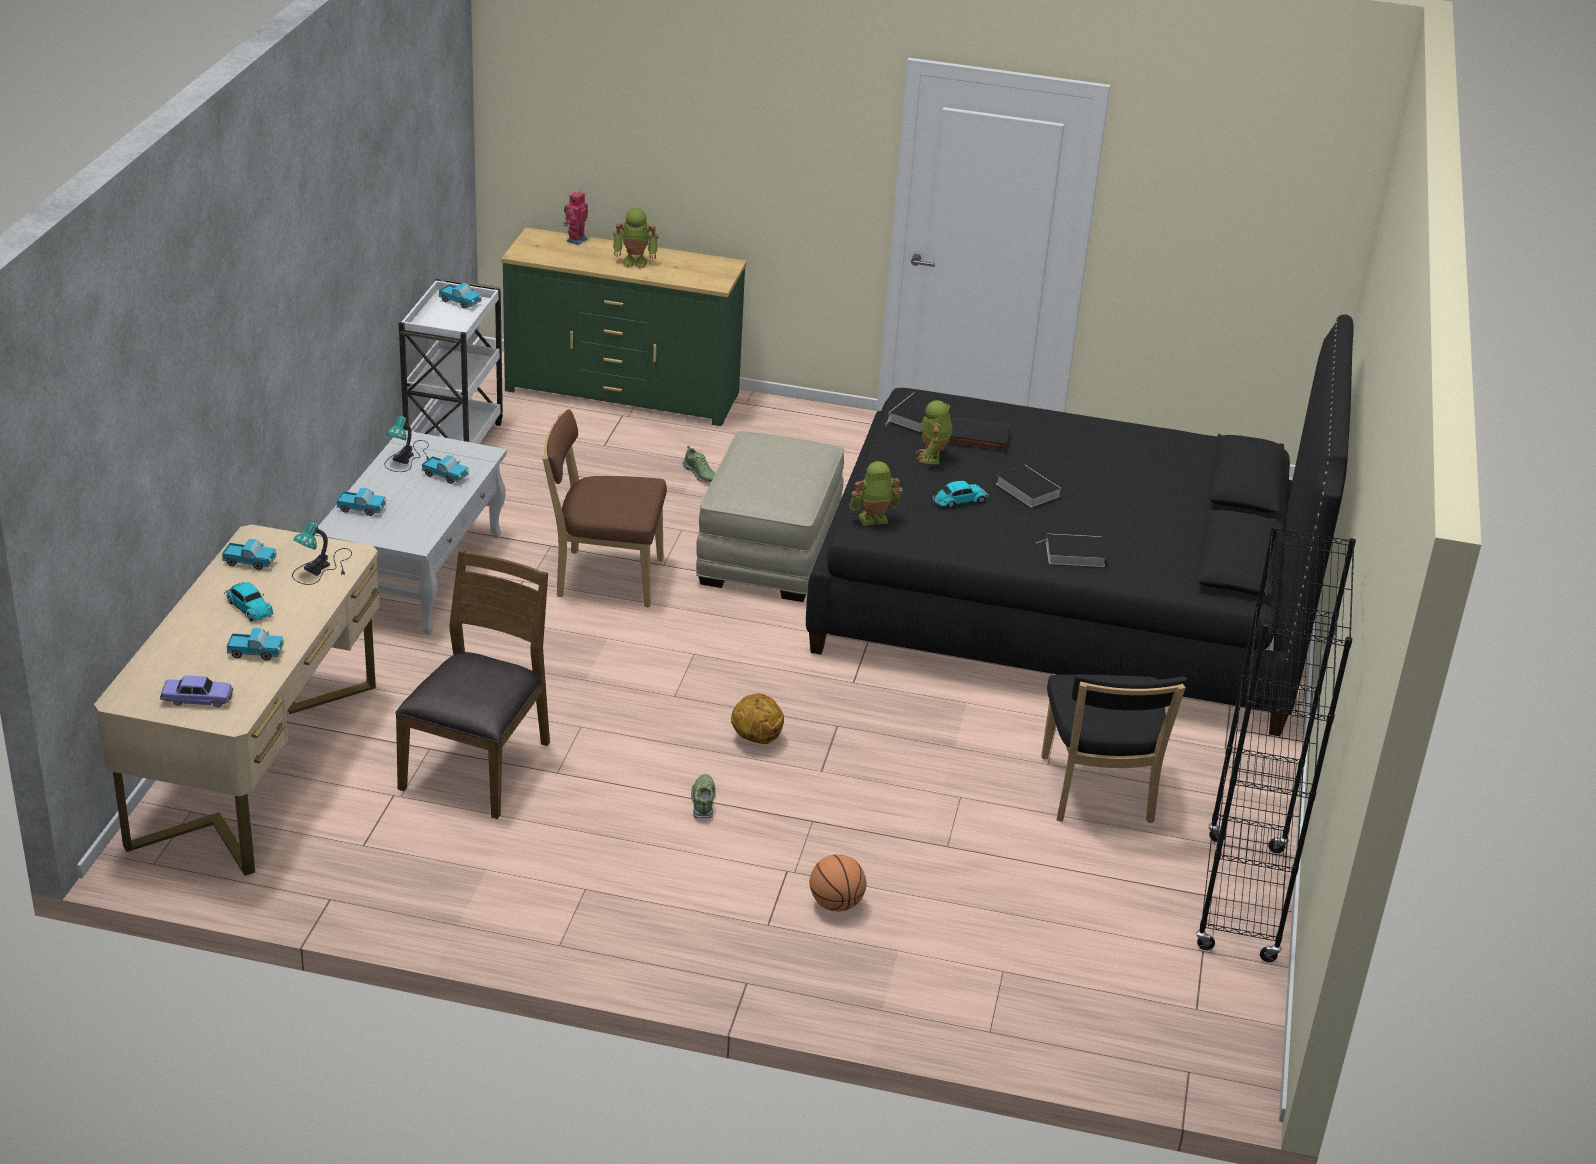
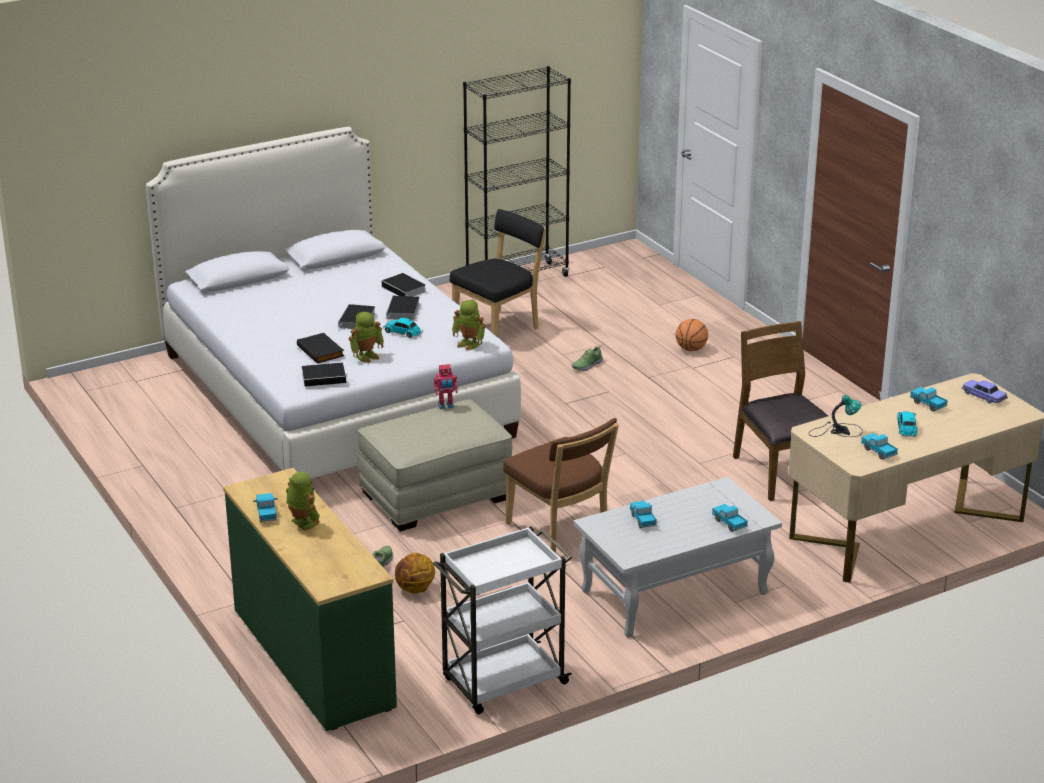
camera: 130 degrees left, 5 degrees down
table lamp [385,416,429,472] -> none
brown chair [395,550,550,819] -> brown chair turned 90 degrees clockwise [733,321,828,501]
toy truck [439,283,482,309] -> toy truck moved to [253,493,277,522]
toy robot [563,190,588,245] -> toy robot moved to [433,364,457,409]
shoe [691,774,716,818] -> shoe moved to [571,346,603,371]
basketball [731,694,784,744] -> basketball moved to [395,553,435,594]
black bed [806,314,1354,736] -> white bed [146,127,521,479]
none -> book [386,296,420,322]

